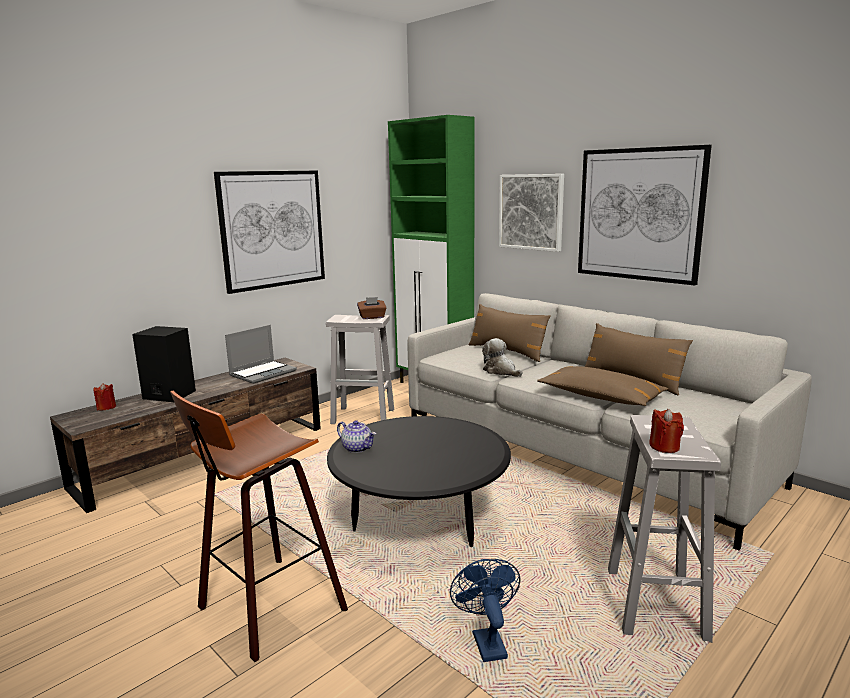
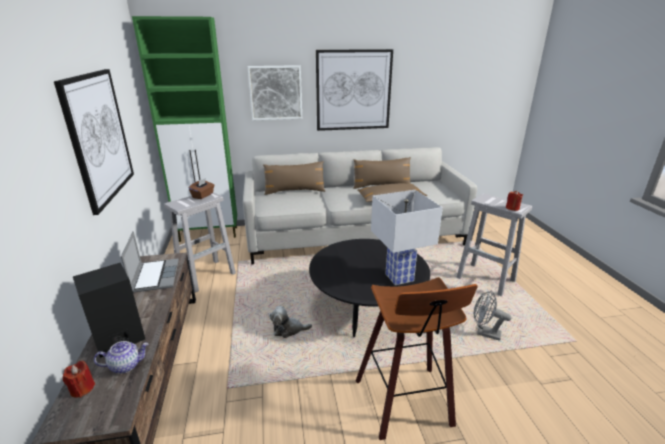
camera: 55 degrees left, 10 degrees up
teapot [337,420,376,453] -> teapot moved to [94,341,149,374]
blue fan [450,559,520,662] -> grey fan [474,290,511,341]
plush toy [482,338,522,377] -> plush toy moved to [270,306,312,338]
none -> white table lamp [371,190,443,285]

